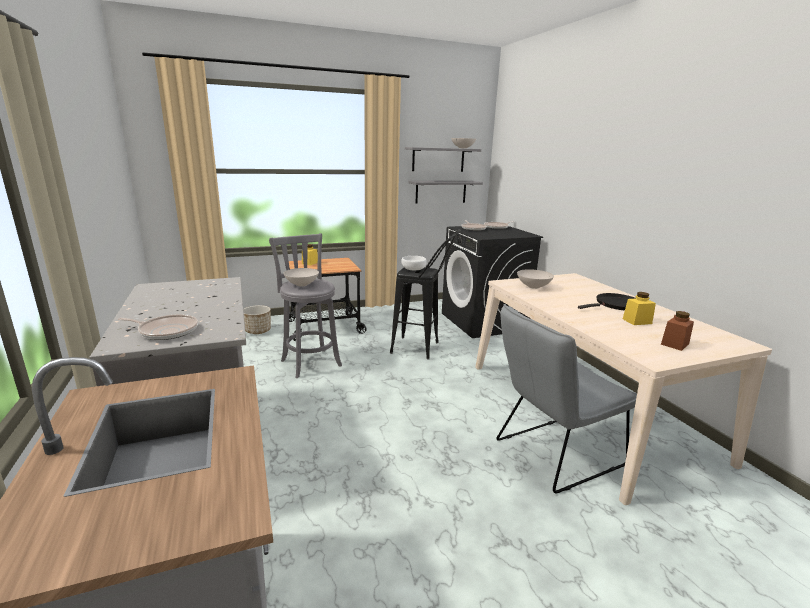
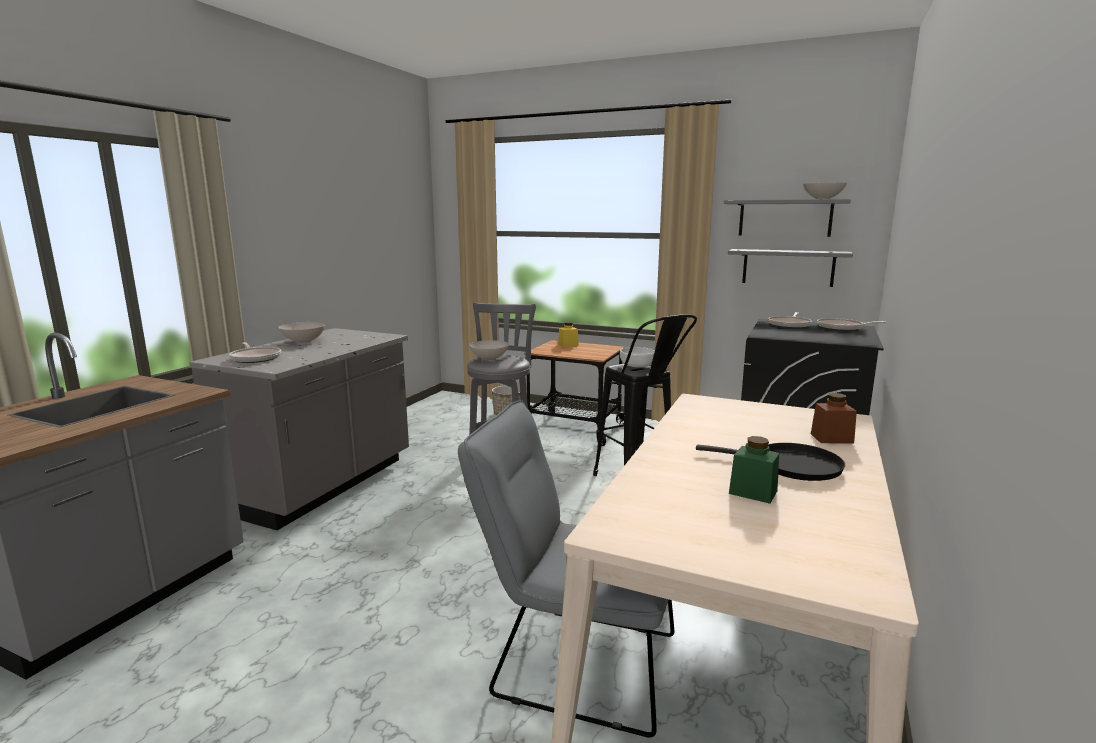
camera: 45 degrees right, 5 degrees down
white bowl [517,269,554,289] -> white bowl moved to [278,322,326,343]
yellow jar [623,292,656,325] -> green jar [729,436,779,504]
brown jar [661,311,694,351] -> brown jar moved to [811,393,857,444]

